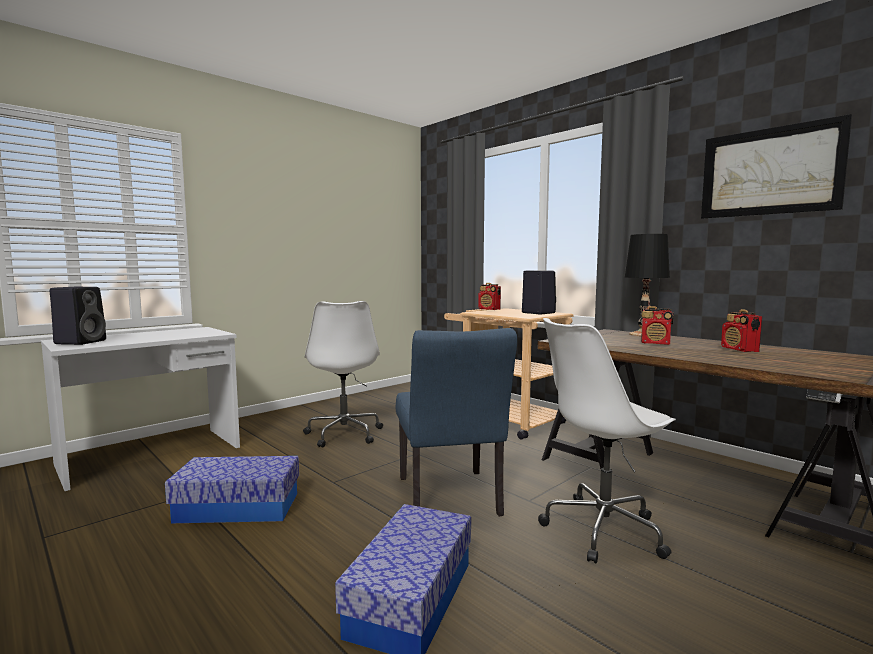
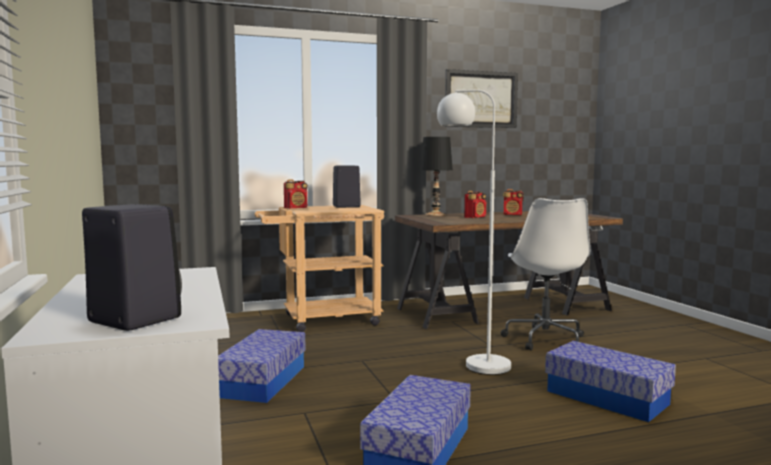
camera: 65 degrees left, 0 degrees up
white office chair [303,301,383,448] -> storage box [218,329,306,403]
blue chair [396,328,517,517] -> white floor lamp [437,89,511,375]

